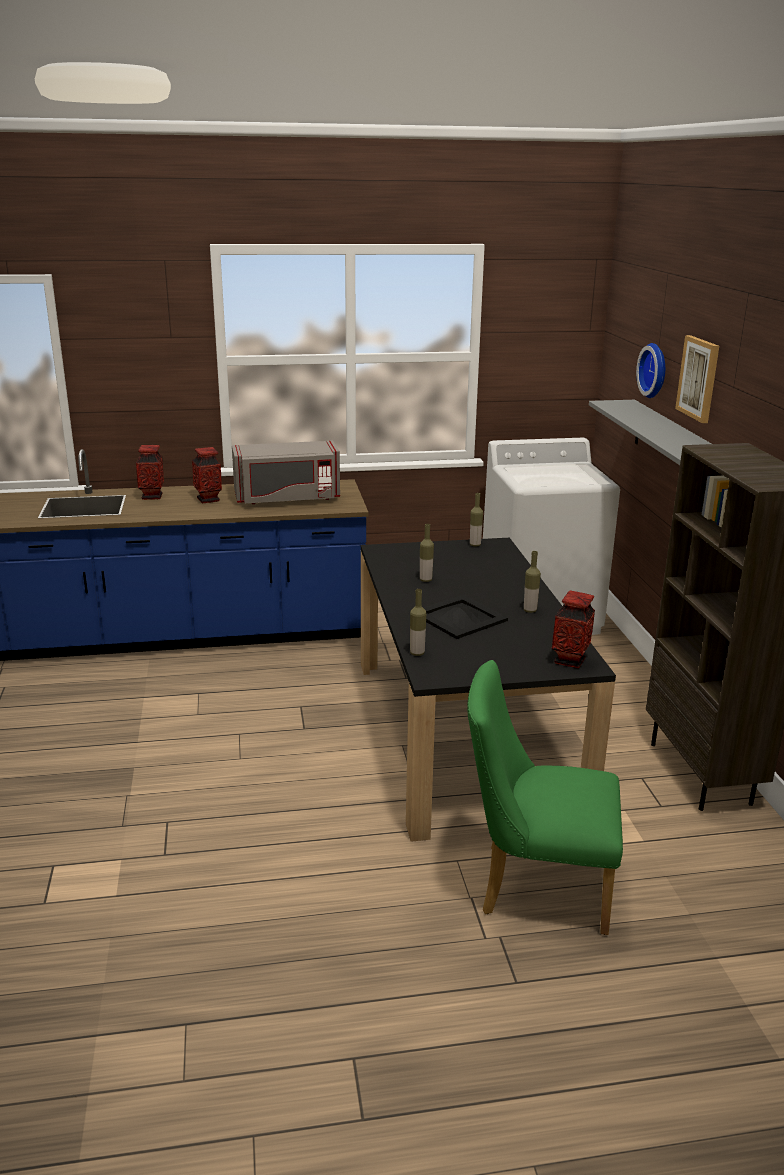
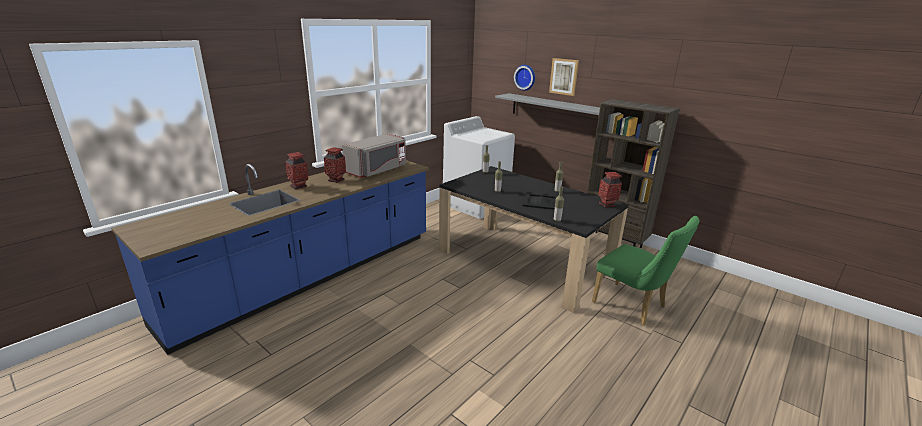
camera: 40 degrees left, 0 degrees up
green chair [467,660,623,935] -> green chair turned 105 degrees counterclockwise [592,216,699,326]

